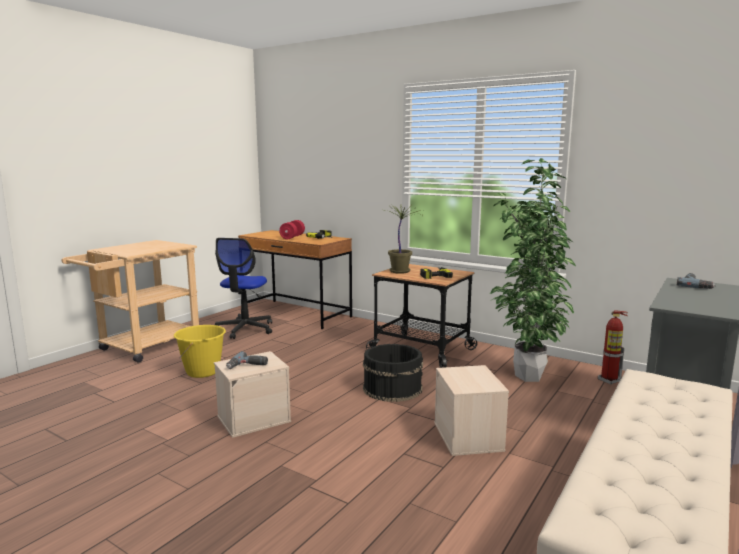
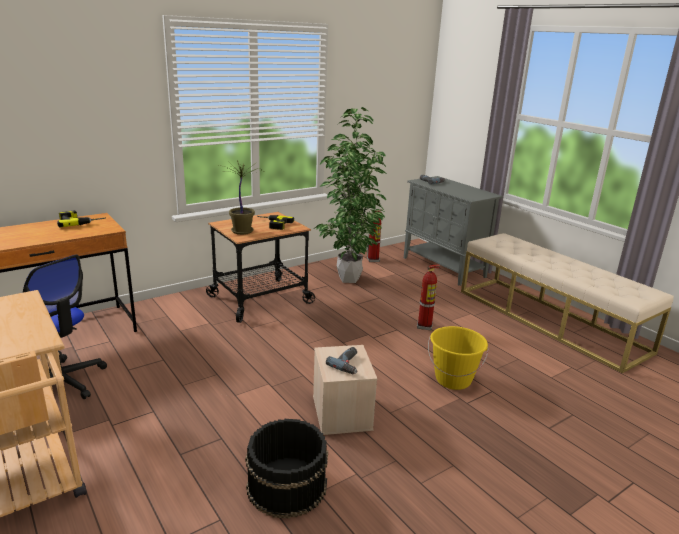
camera: 70 degrees left, 10 degrees up
yellow bucket [174,325,226,378] -> yellow bucket moved to [428,326,489,390]
red dumbbell [279,220,305,239] -> none
black bucket [363,344,423,402] -> black bucket moved to [245,419,328,519]
beige storage box [434,365,509,456] -> fire extinguisher [417,264,441,331]

